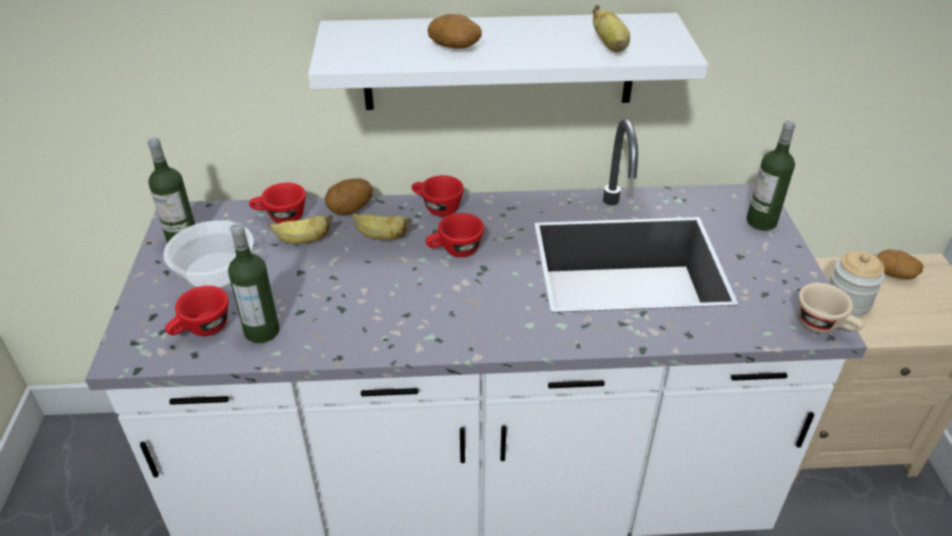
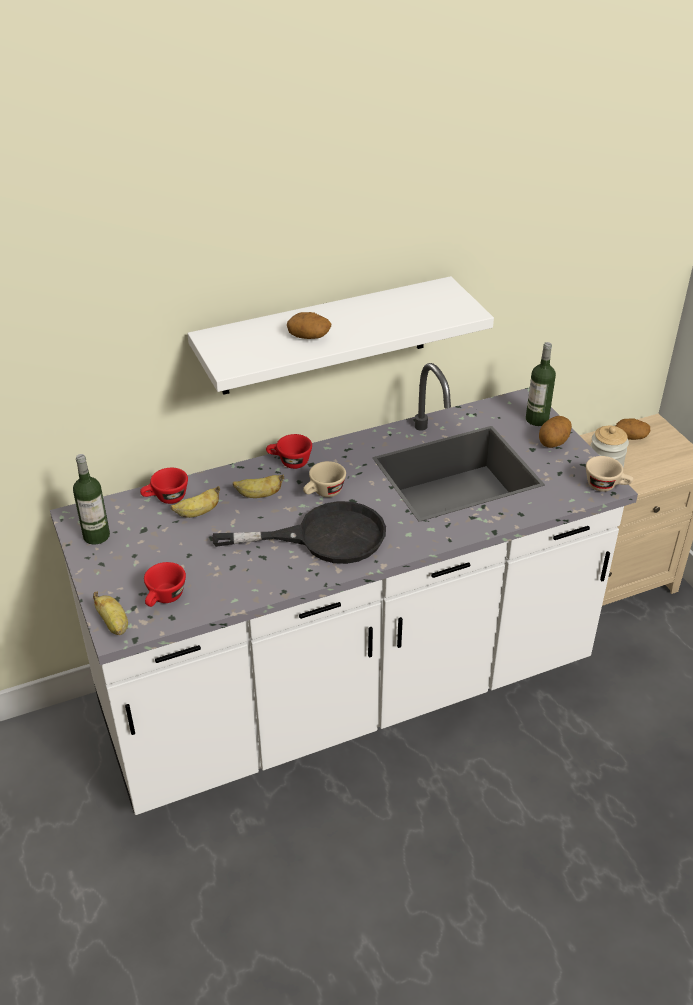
camera: 20 degrees left, 0 degrees up
bowl [163,220,254,290] -> none
bottle [228,223,280,343] -> none
potato [325,178,373,215] -> potato moved to [539,416,572,448]
red cup [426,213,484,257] -> beige cup [303,461,346,497]
banana [593,5,630,53] -> banana moved to [93,592,128,635]
none -> black frying pan [212,501,386,564]

